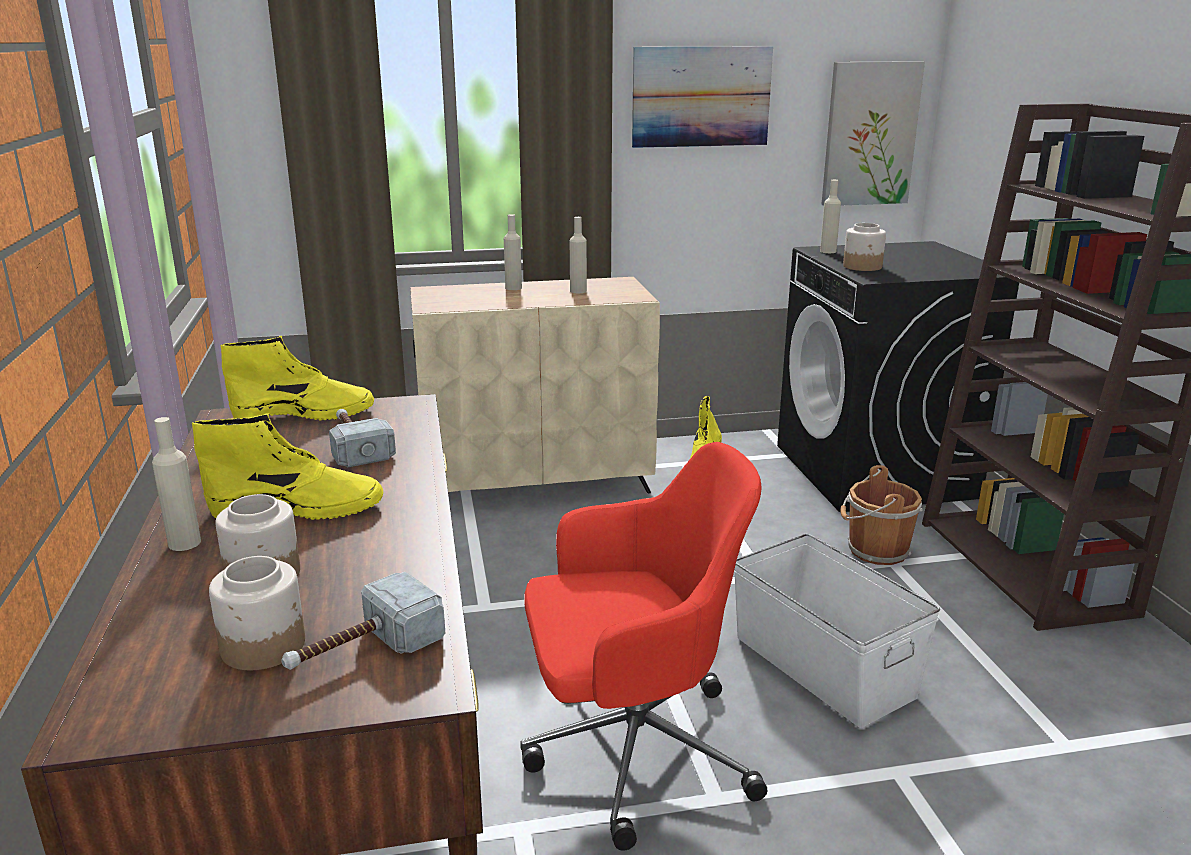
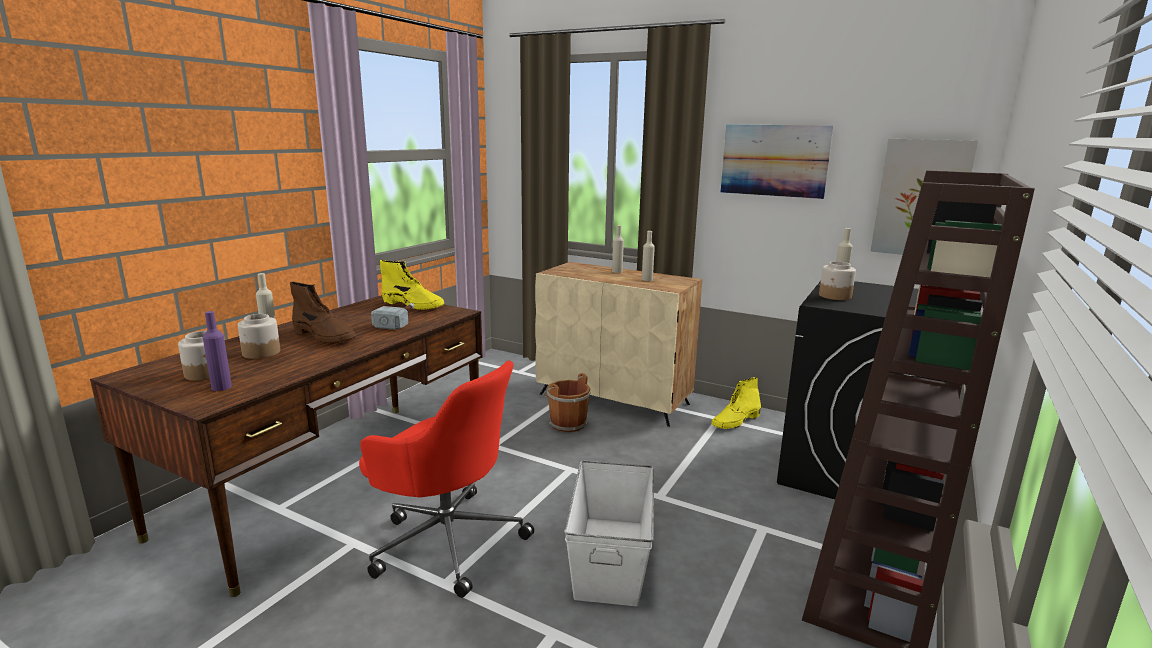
camera: 40 degrees right, 5 degrees down
yellow boot [192,413,383,520] -> brown boot [290,282,356,344]
hammer [281,572,445,670] -> purple bottle [203,311,232,391]
brown bucket [840,465,923,565] -> brown bucket moved to [543,373,591,432]

